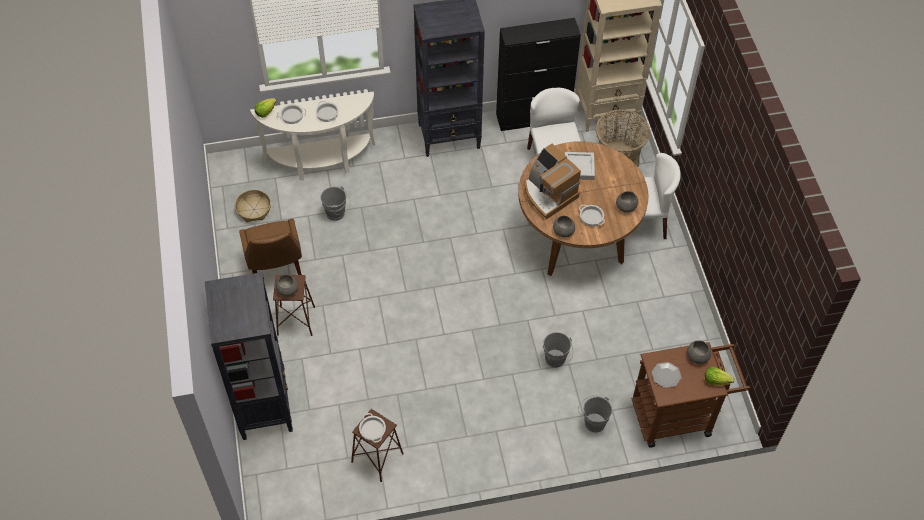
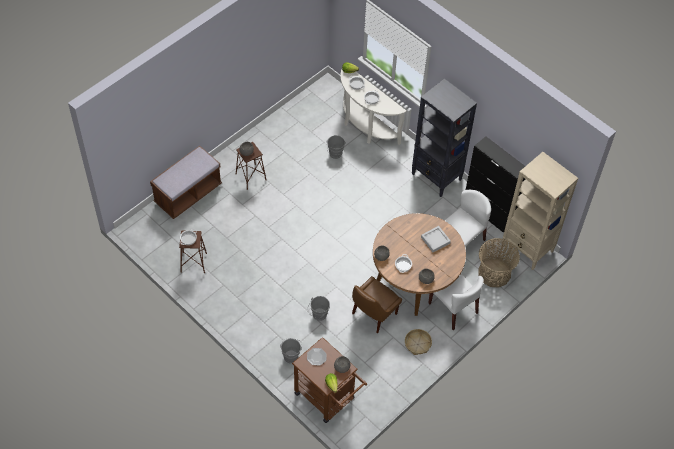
camera: 55 degrees right, 0 degrees up
black bookcase [205,272,293,440] -> brown bench [150,146,222,219]
basket [235,190,271,222] -> basket moved to [405,329,432,355]
brown chair [239,219,302,275] -> brown chair moved to [352,276,402,333]
coffee machine [524,144,581,219] -> none

